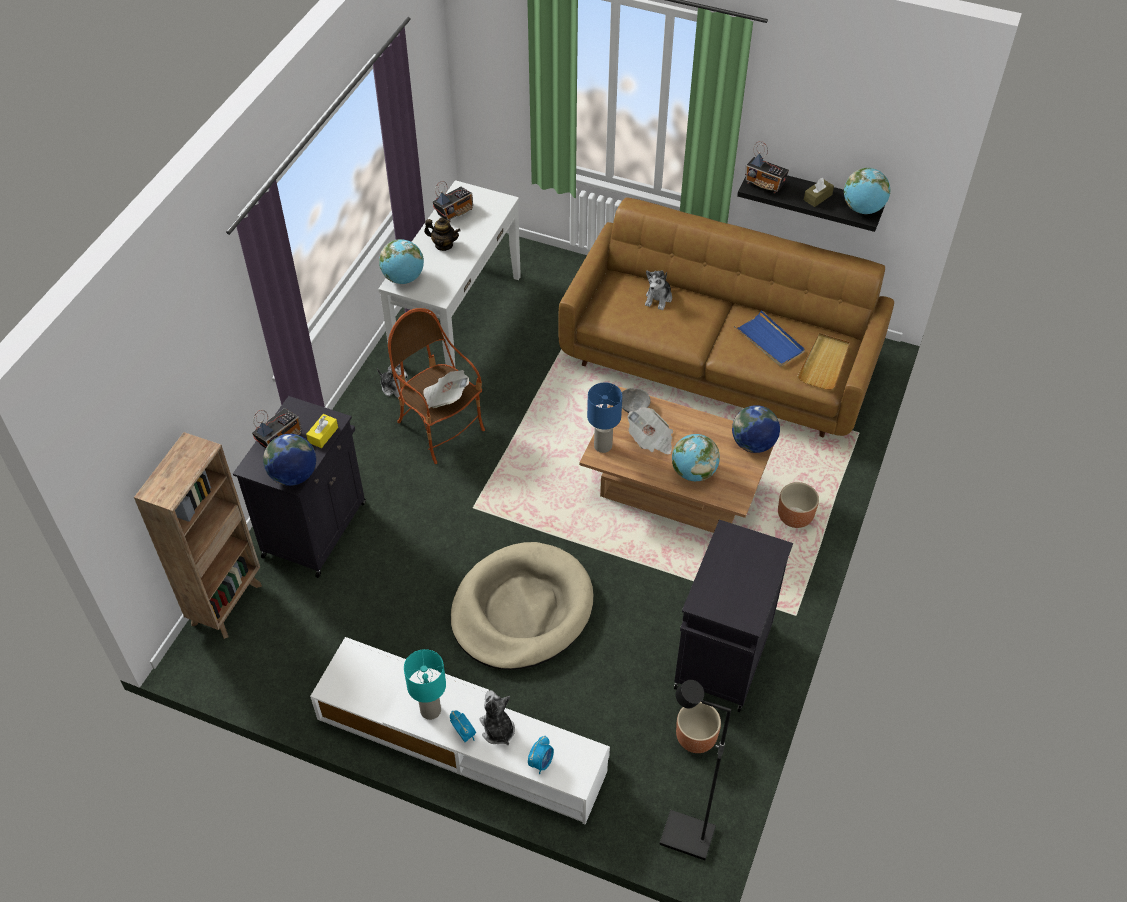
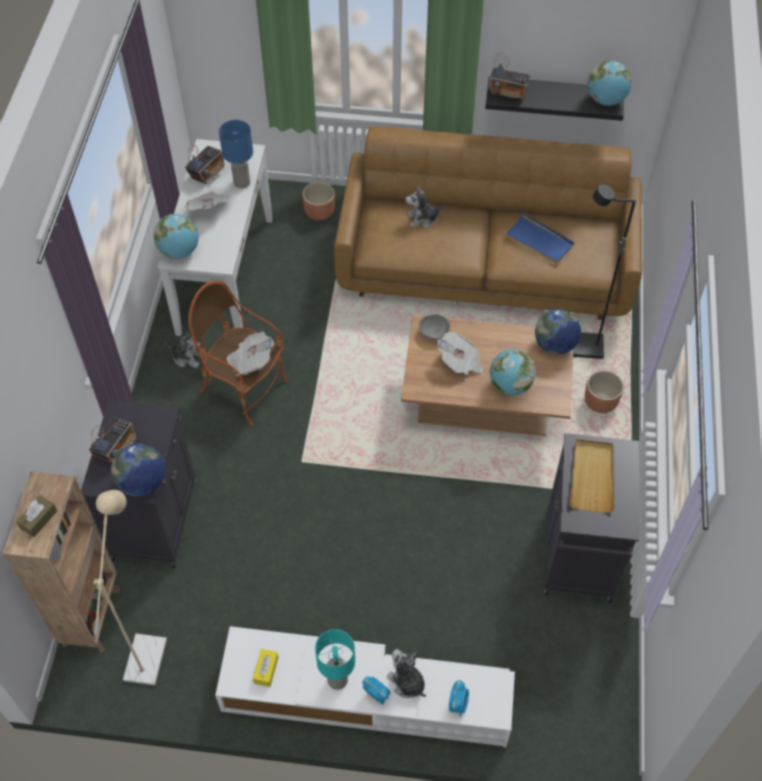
camera: 15 degrees left, 5 degrees up
yellow tissue box [306,414,338,448] -> yellow tissue box moved to [253,649,278,687]
teapot [424,217,461,251] -> newspaper [185,191,228,210]
beige dog bed [451,542,593,670] -> none
blue table lamp [587,382,622,453] -> blue table lamp moved to [219,120,253,188]
plush toy [645,270,672,310] -> plush toy turned 75 degrees clockwise [405,185,445,228]
black floor lamp [659,680,731,860] -> black floor lamp moved to [573,184,636,359]
brown planter [676,702,721,753] -> brown planter moved to [302,182,335,220]
beige tray [797,333,850,389] -> beige tray moved to [569,439,614,513]
brown tissue box [804,178,834,207] -> brown tissue box moved to [16,496,57,537]
none -> beige floor lamp [93,490,167,685]

